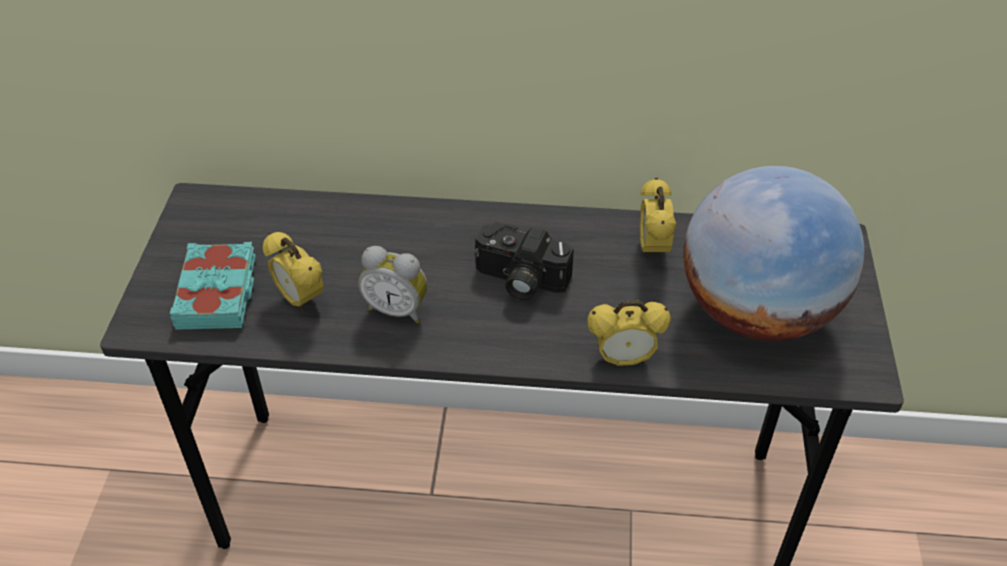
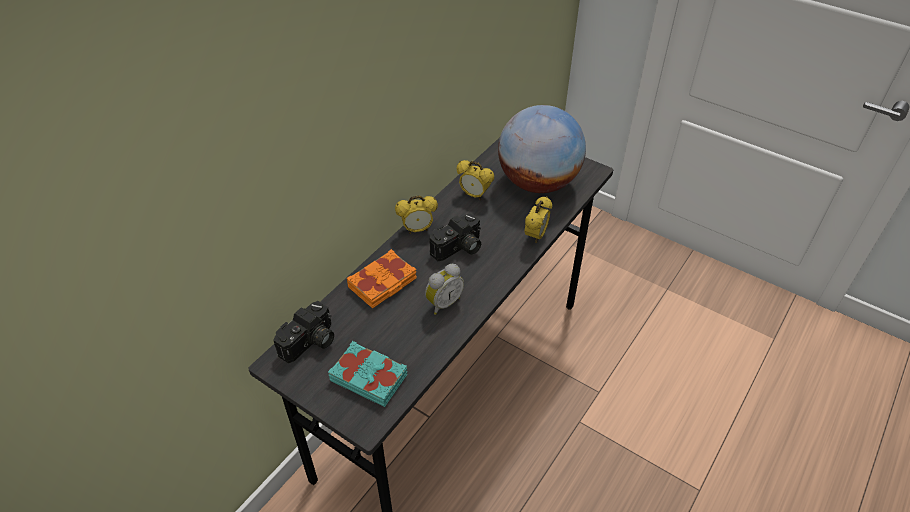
camera: 60 degrees left, 0 degrees up
alarm clock [263,232,324,312] -> alarm clock moved to [395,195,438,234]
none -> camera [273,301,334,363]
none -> orange book [347,249,416,309]

